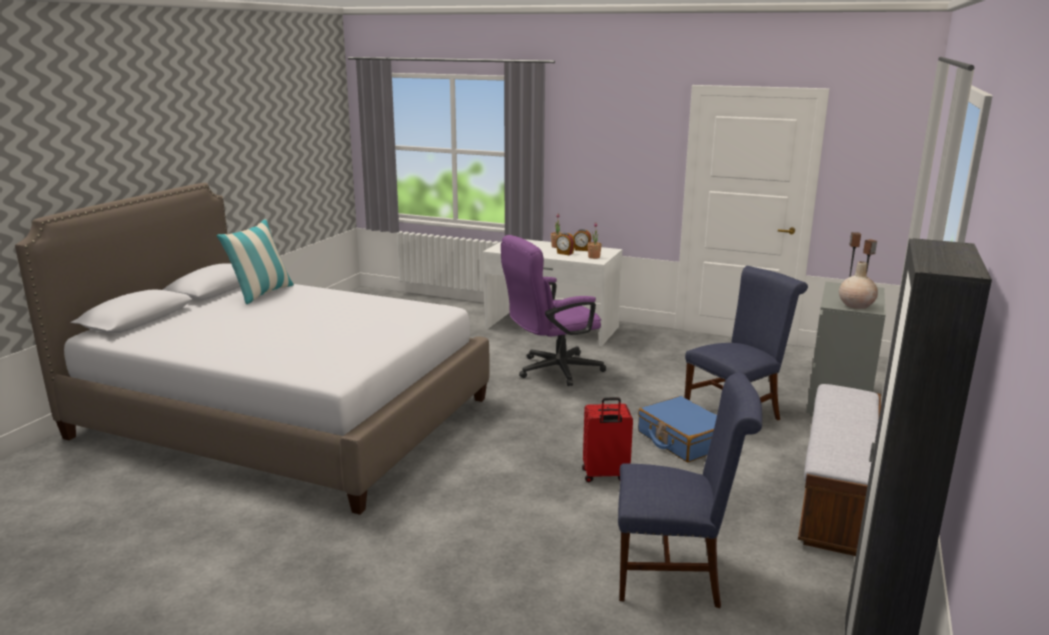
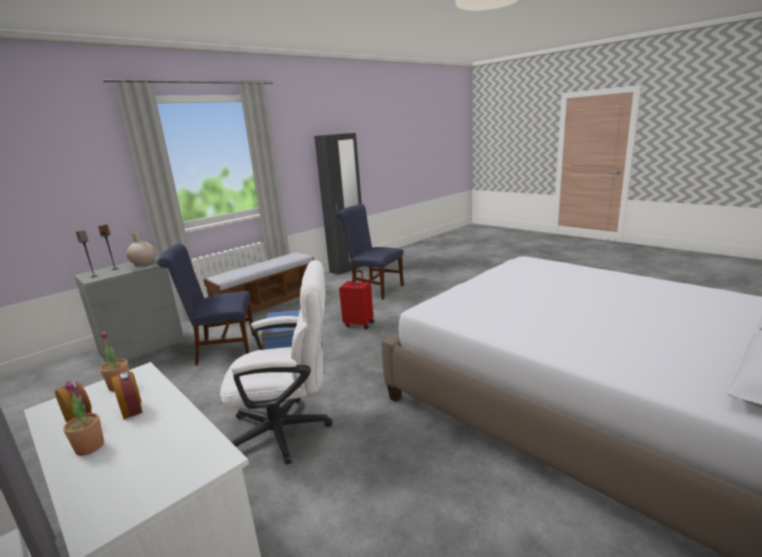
camera: 155 degrees left, 0 degrees up
pillow [217,219,294,304] -> none
purple office chair [501,235,606,386] -> white office chair [220,260,332,465]

